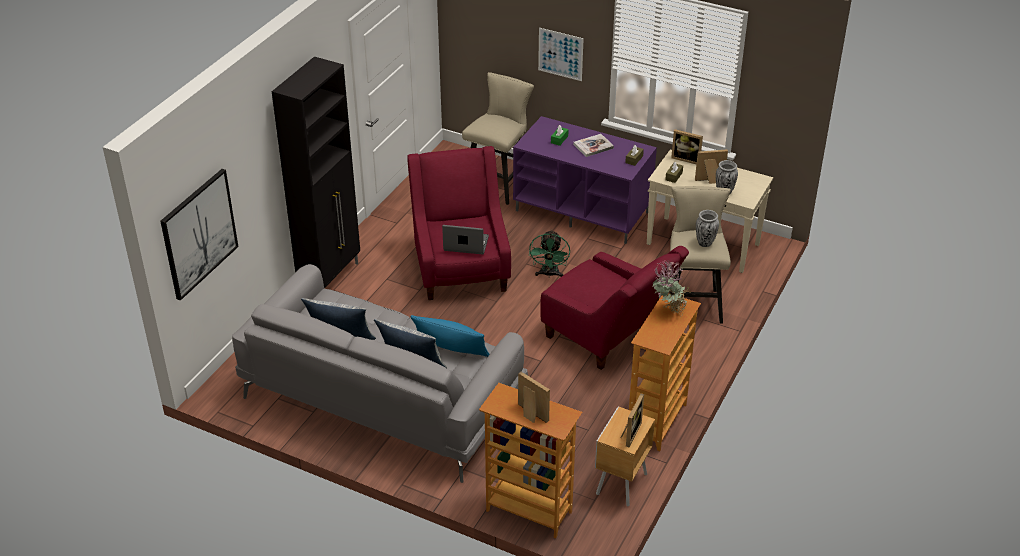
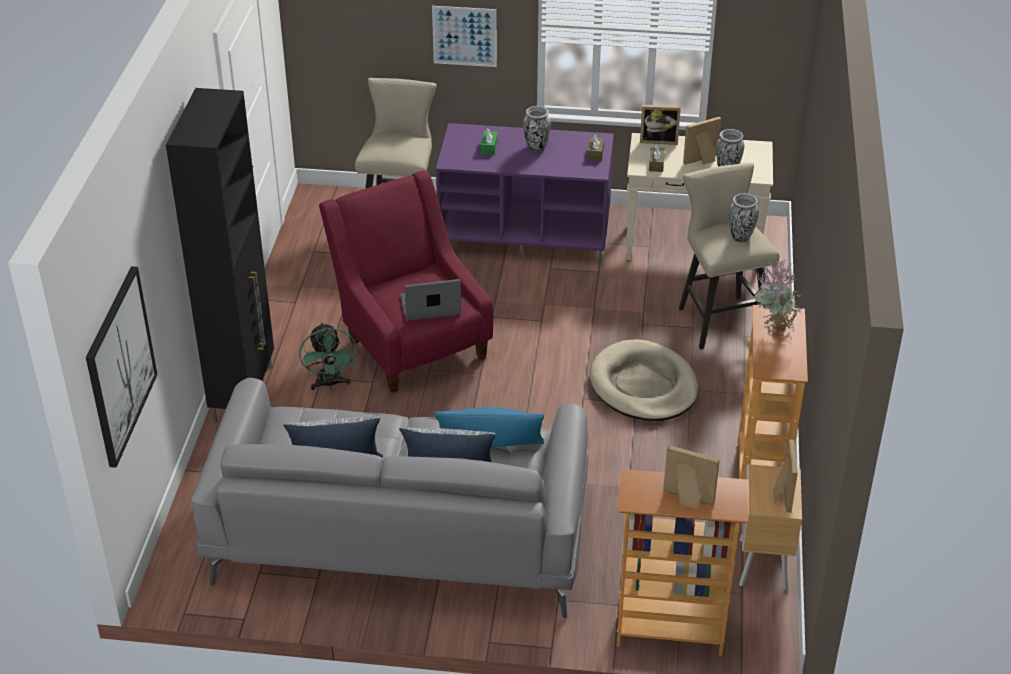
camera: 20 degrees left, 0 degrees up
green fan [529,230,570,277] -> green fan moved to [299,323,358,390]
red armchair [540,246,689,370] -> beige dog bed [590,339,698,421]
book [573,134,614,157] -> vase [523,106,551,152]

